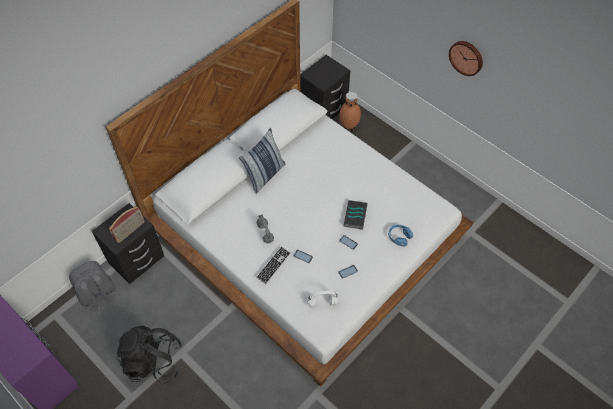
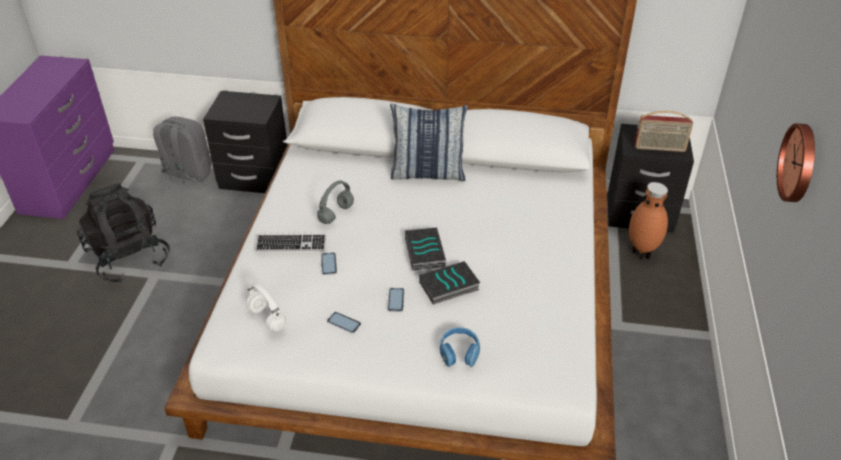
camera: 55 degrees right, 15 degrees down
radio [109,206,145,243] -> radio moved to [635,111,693,152]
none -> book [405,227,446,270]

